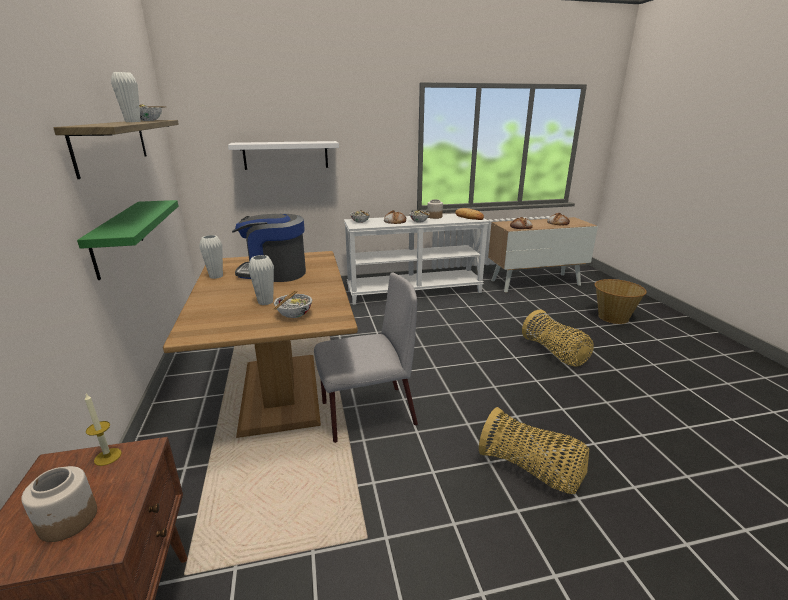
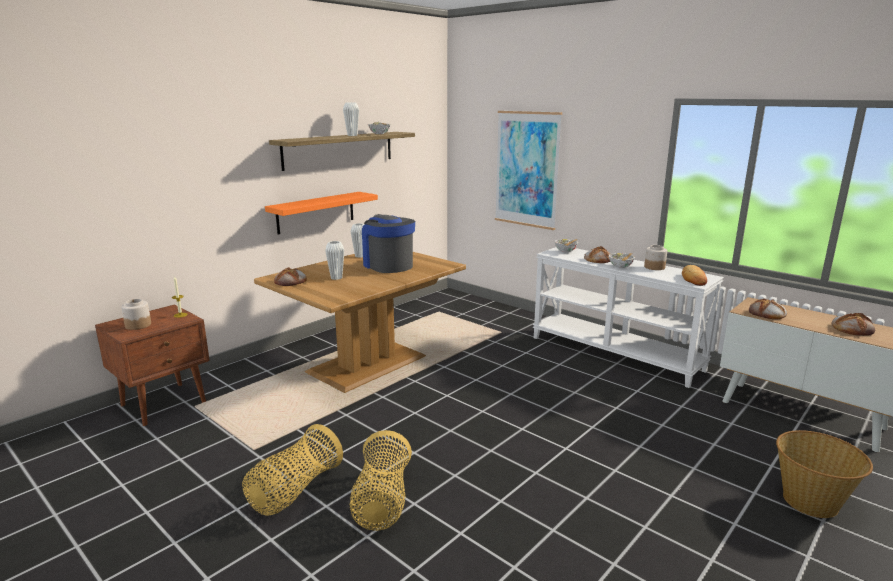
camera: 55 degrees right, 5 degrees down
green shelf [77,200,178,280] -> orange shelf [265,192,378,234]
white shelf [228,141,339,170] -> picture [495,111,562,230]
bowl [273,290,312,318] -> none
grey chair [314,272,418,443] -> none
basket [522,310,594,367] -> basket moved to [242,424,343,516]
none -> bread [274,267,307,286]

